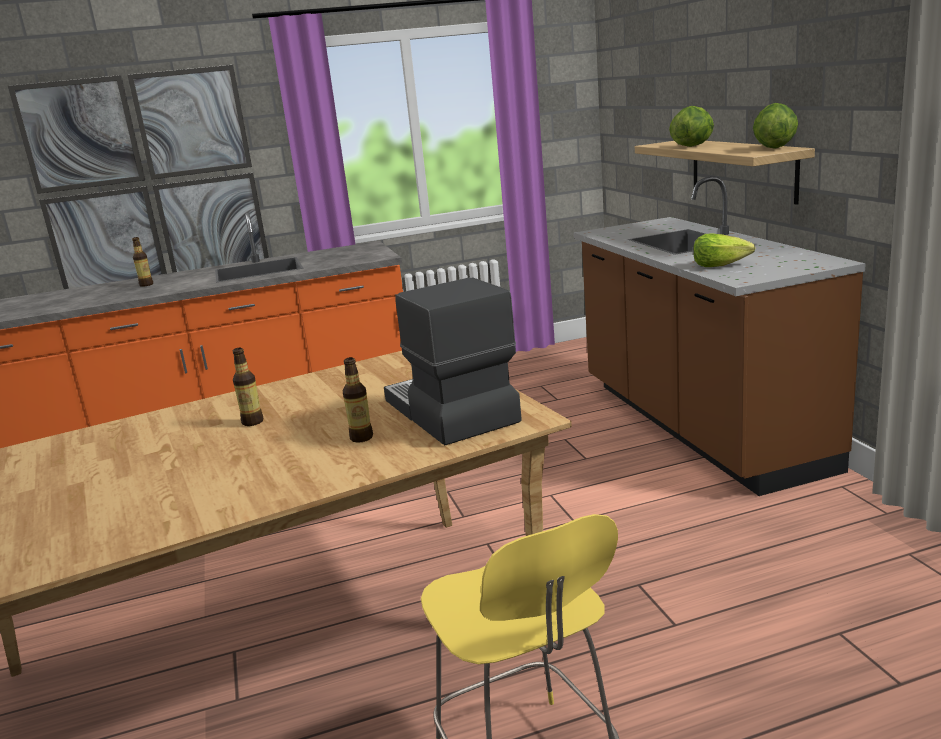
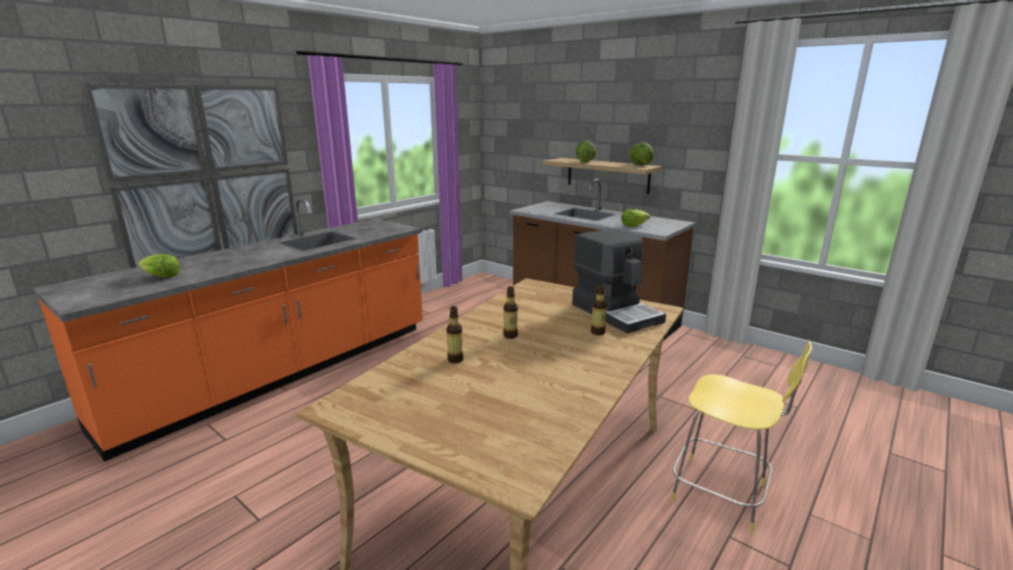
camera: 35 degrees left, 0 degrees up
bottle [132,237,153,287] -> bottle moved to [446,306,463,363]
coffee machine [384,277,522,445] -> coffee machine turned 150 degrees counterclockwise [572,229,666,334]
none -> lettuce [138,254,181,278]

